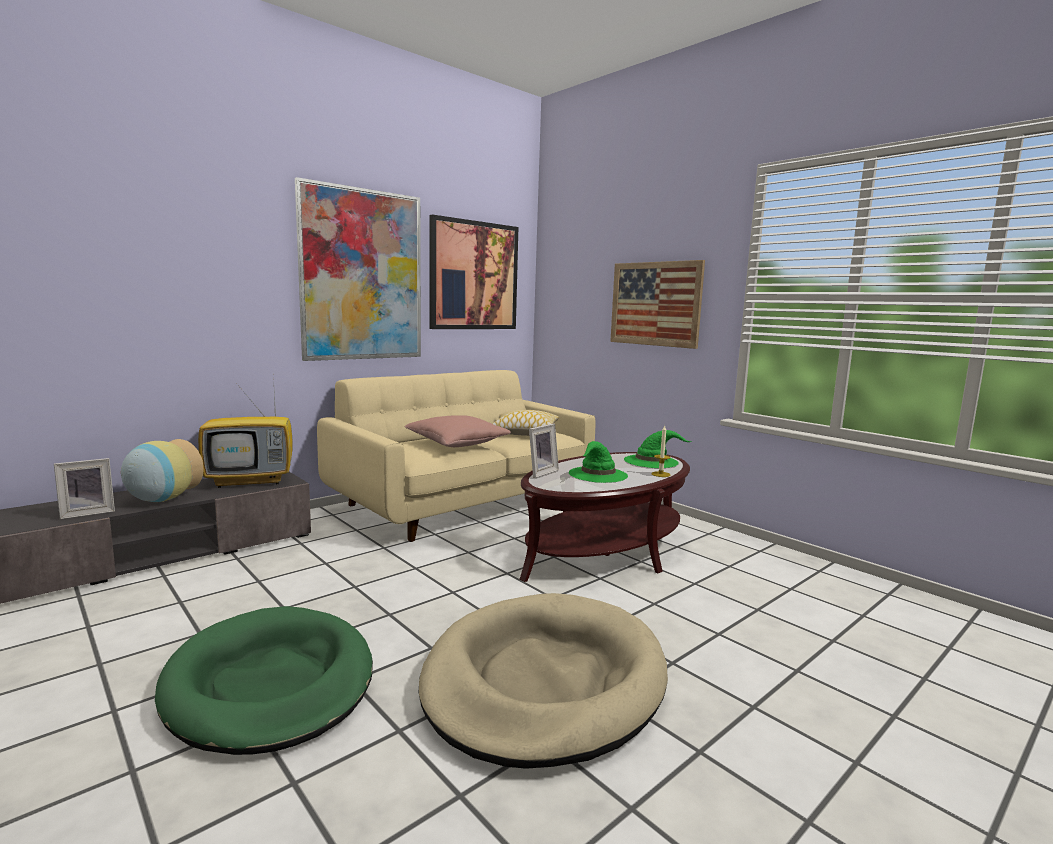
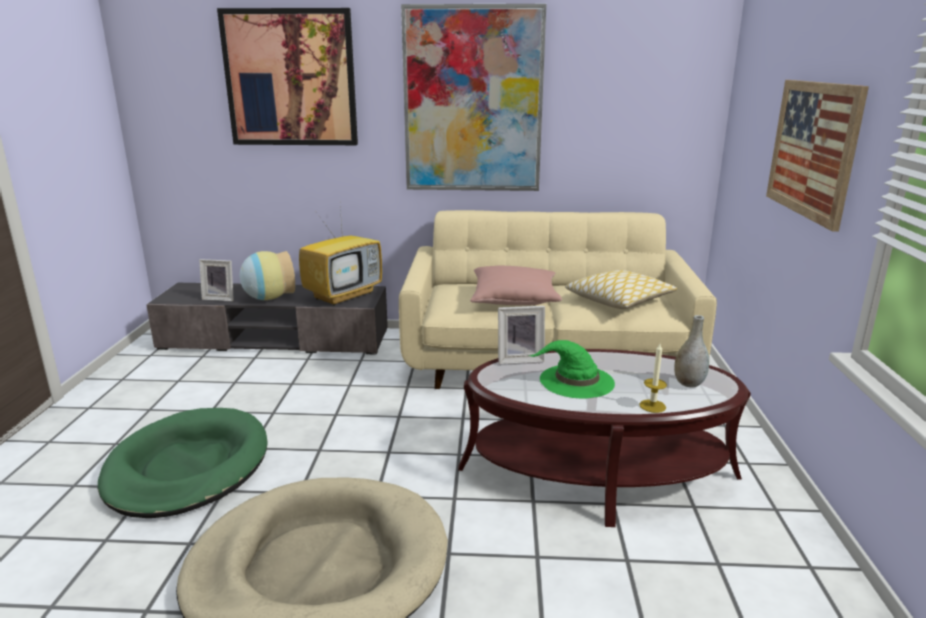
camera: 45 degrees right, 10 degrees up
television [198,375,293,488] -> television turned 75 degrees counterclockwise [299,206,382,306]
picture [430,215,518,329] -> picture moved to [217,8,358,145]
green hat [624,430,692,468] -> grey vase [674,315,709,387]

